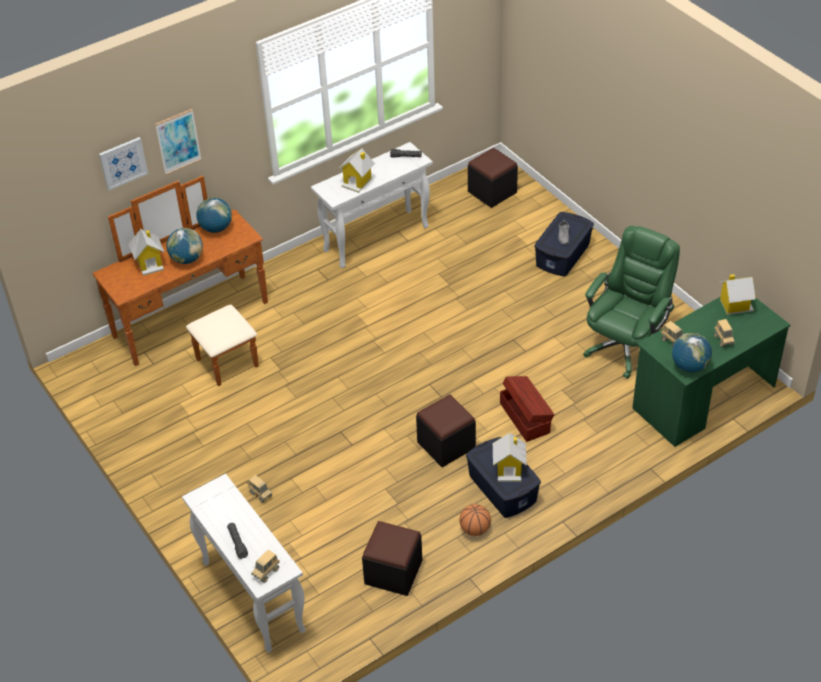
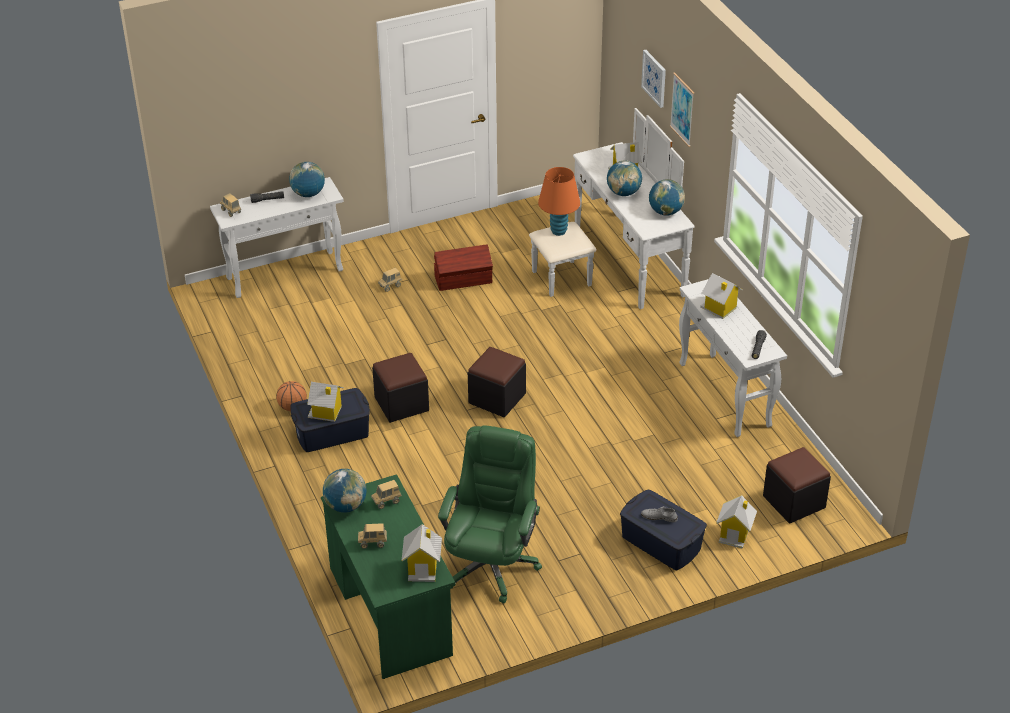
camera: 100 degrees right, 5 degrees down
brown dresser [92,176,268,386] -> white dresser [529,108,695,309]
black ottoman [362,521,422,596] -> black ottoman moved to [468,347,526,417]
brown storage box [500,376,555,442] -> brown storage box moved to [434,244,493,291]
green office chair [584,226,680,379] -> green office chair turned 120 degrees counterclockwise [438,425,542,604]
none -> globe [289,162,325,197]
none -> orange table lamp [538,167,580,236]
none -> toy house [716,495,757,549]

